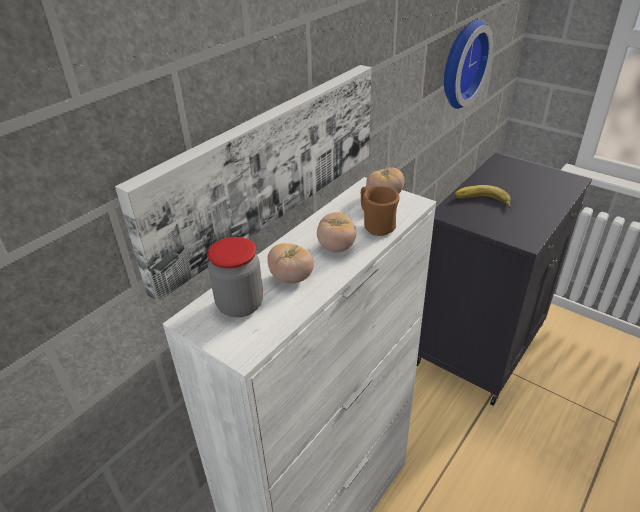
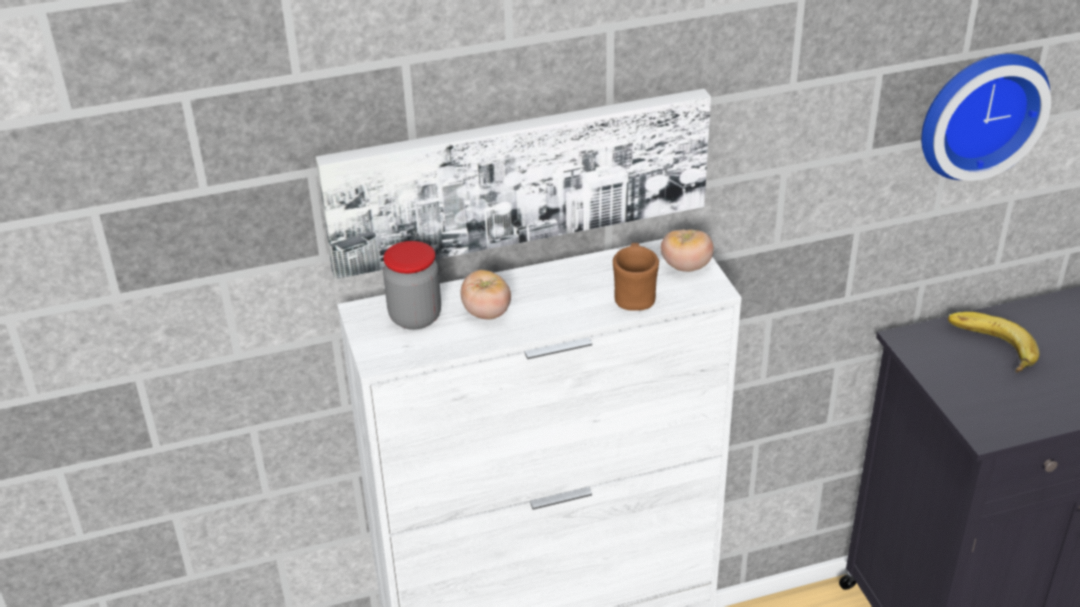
camera: 35 degrees right, 0 degrees up
tomato [317,212,356,252] -> none

